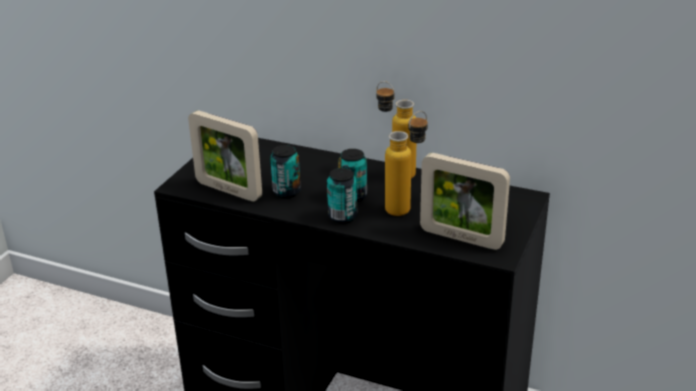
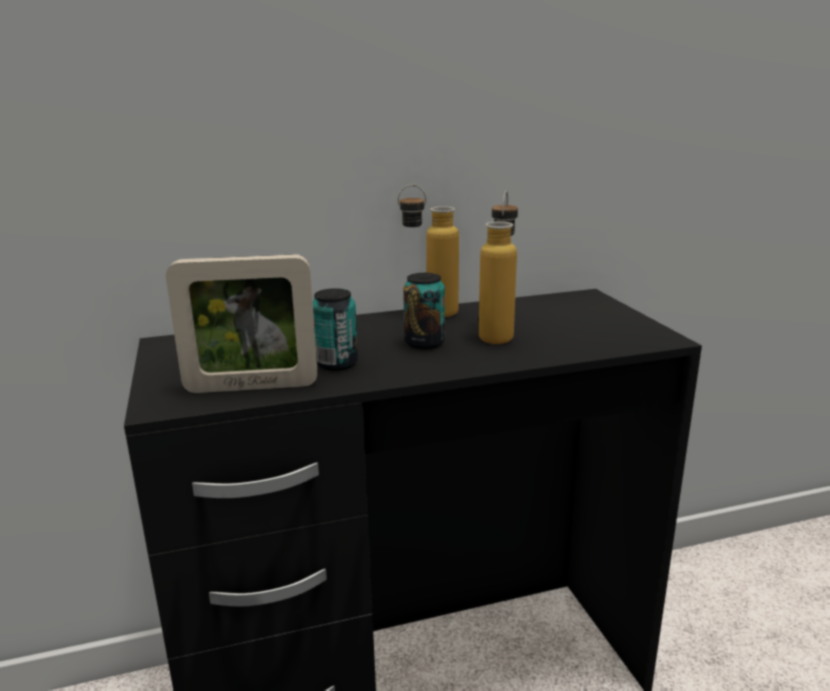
camera: 40 degrees left, 10 degrees down
can [327,168,357,223] -> none
picture frame [420,153,510,250] -> none

